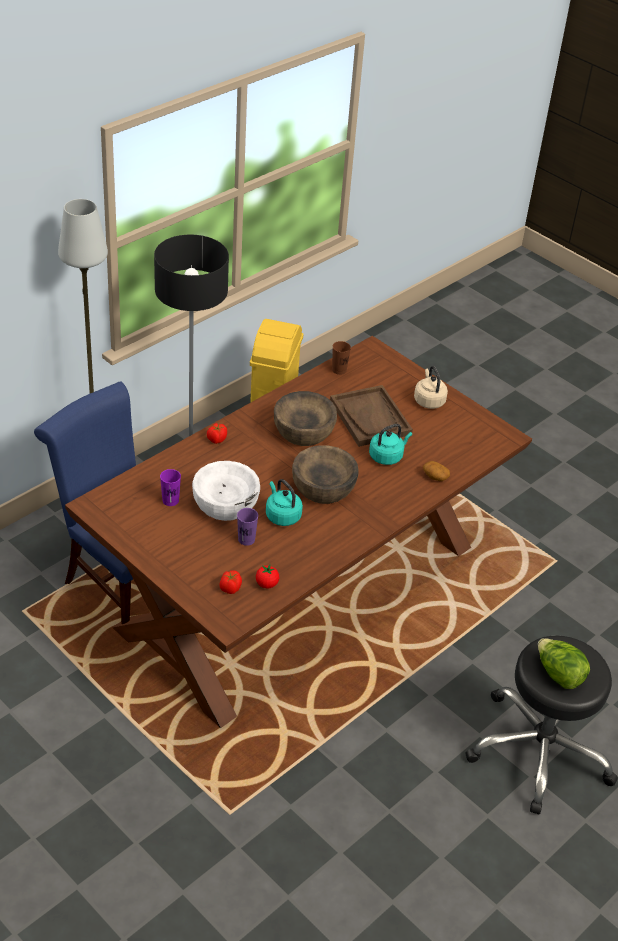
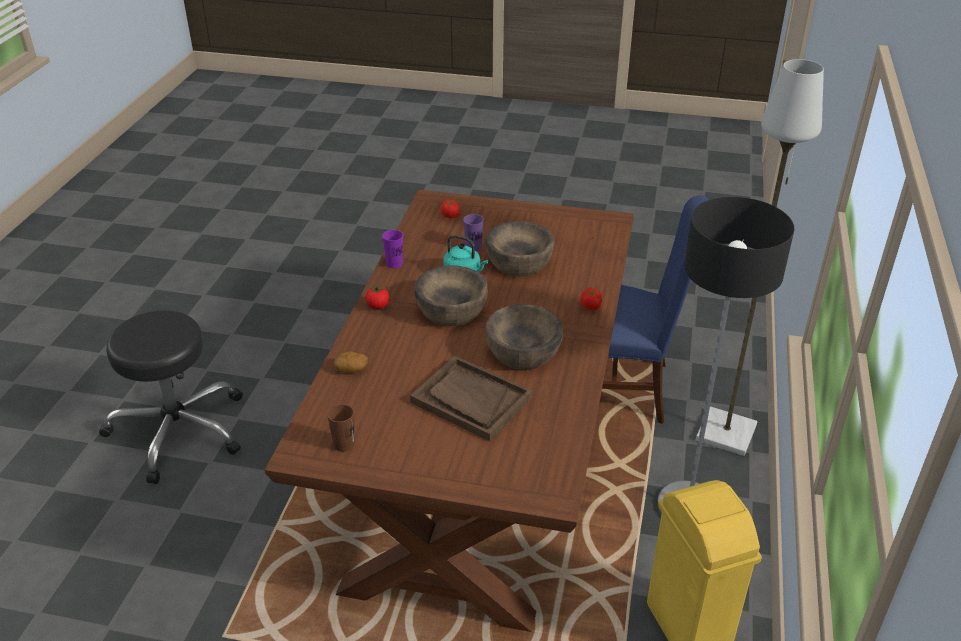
camera: 150 degrees right, 5 degrees down
purple cup [160,469,181,506] -> purple cup moved to [382,230,403,268]
white bowl [192,461,260,521] -> brown bowl [486,221,554,277]
tomato [256,565,279,588] -> tomato moved to [366,285,390,309]
brown cup [332,341,351,375] -> brown cup moved to [327,404,355,452]
turquoise kettle [369,424,412,465] -> none
beige kettle [414,366,448,409] -> none
lettuce [538,638,590,689] -> none

